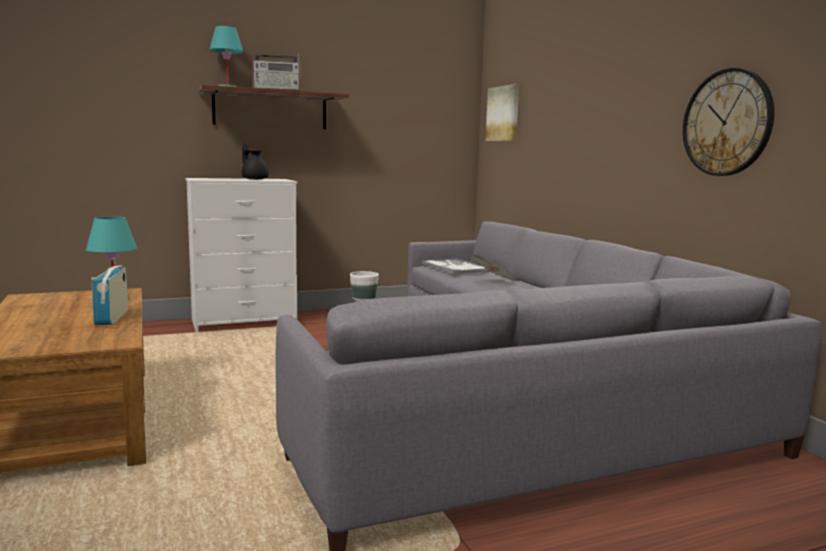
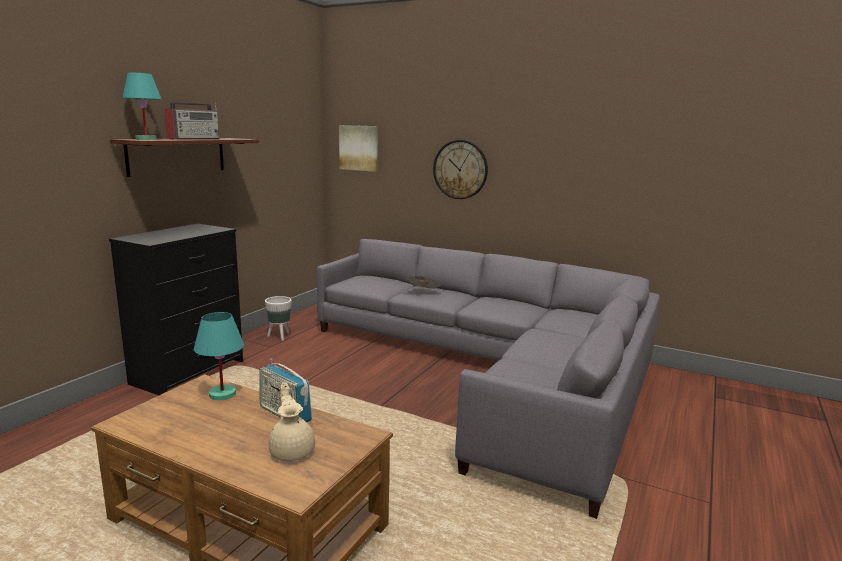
camera: 40 degrees left, 5 degrees up
white dresser [185,178,297,332] -> black dresser [109,224,243,395]
black teapot [242,143,269,180] -> none
tray [422,258,490,274] -> none
wall clock [683,68,774,176] -> wall clock moved to [433,140,488,199]
none -> beige teapot [268,382,315,461]

